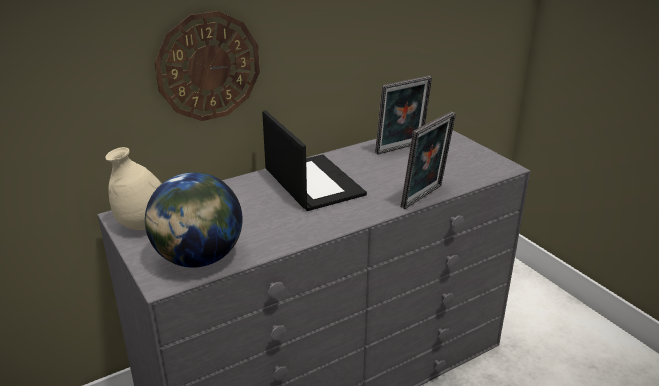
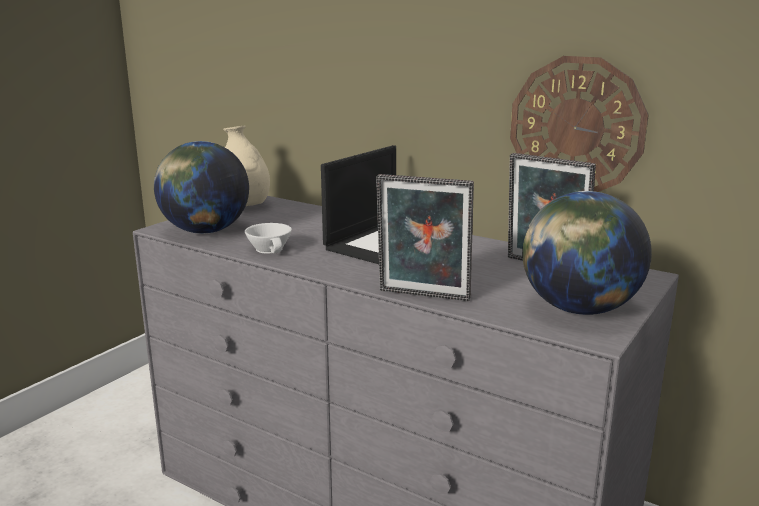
camera: 65 degrees right, 10 degrees down
wall clock [155,11,260,121] -> wall clock moved to [510,56,649,192]
none -> white cup [245,223,292,253]
none -> globe [522,191,652,315]

